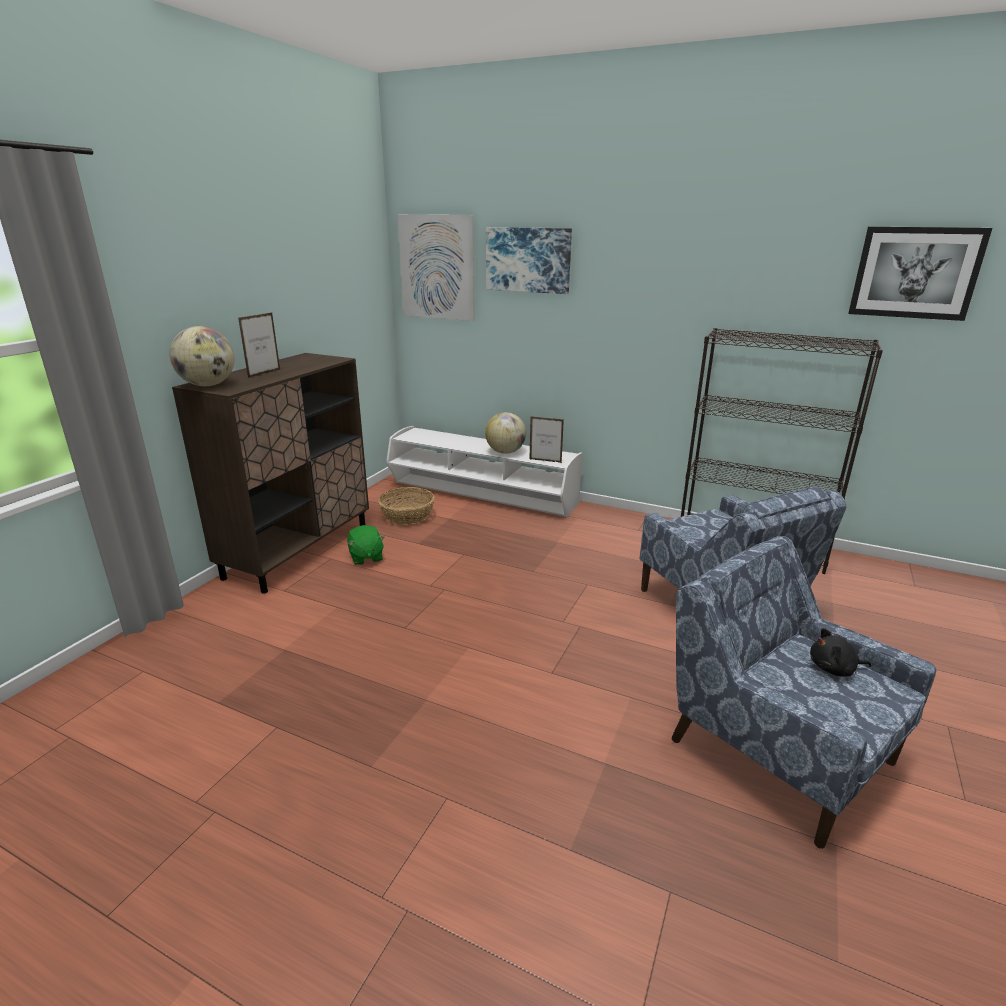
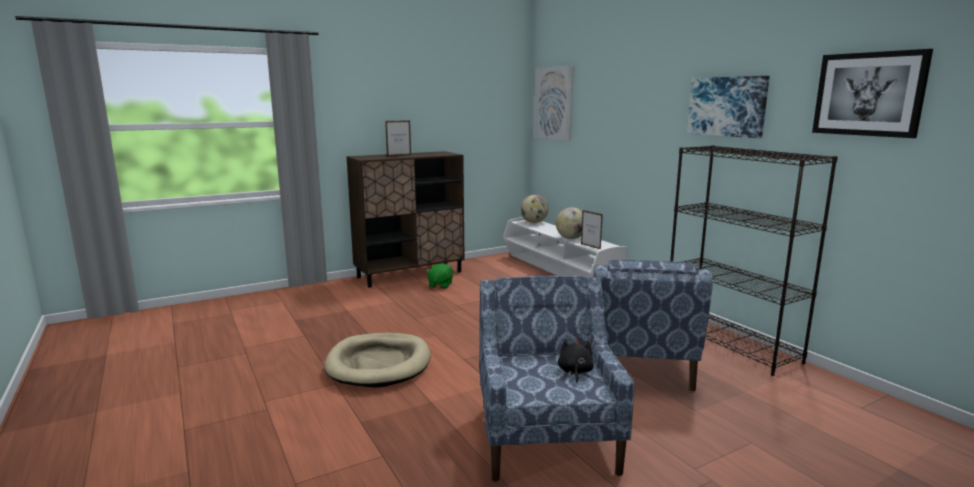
camera: 35 degrees right, 10 degrees down
globe [169,326,234,386] -> globe moved to [520,195,549,223]
basket [378,487,435,525] -> none
picture [486,227,572,294] -> picture moved to [687,76,770,138]
black plush toy [810,628,872,677] -> black plush toy turned 60 degrees clockwise [558,338,594,383]
none -> beige dog bed [324,333,430,388]

